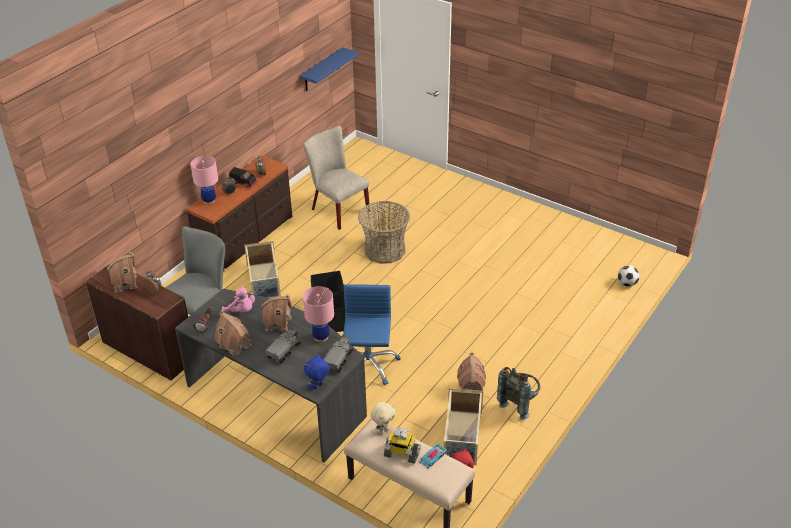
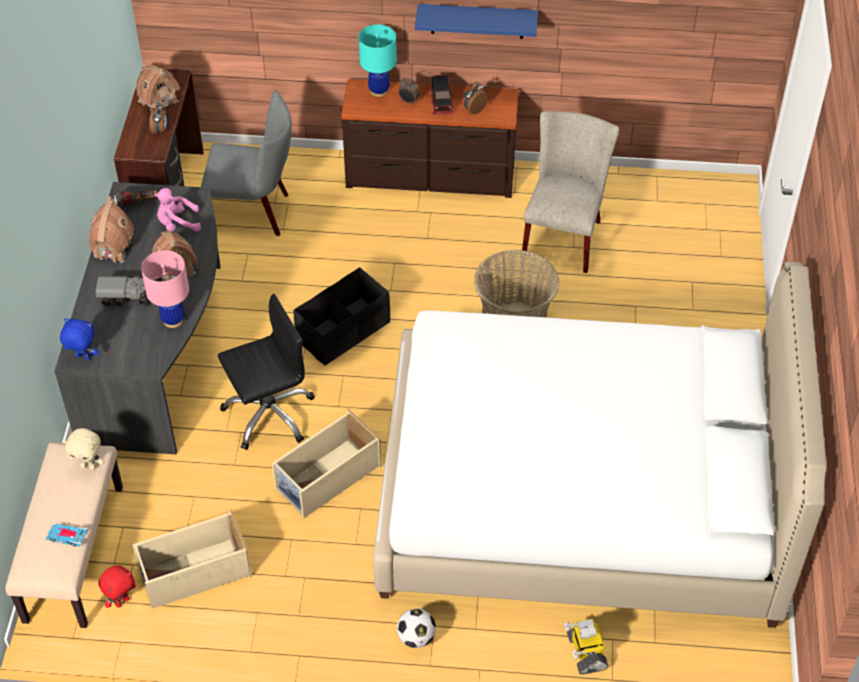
camera: 60 degrees right, 10 degrees up
pink table lamp [190,155,218,204] -> turquoise table lamp [359,24,397,97]
pink plush toy [222,287,255,312] -> pink plush toy turned 75 degrees clockwise [154,188,201,232]
beige storage box [244,241,281,299] -> beige storage box moved to [272,409,382,518]
blue shelf [300,47,359,91] -> blue shelf moved to [415,4,538,39]
toy truck [323,336,353,373] -> none
blue office chair [342,284,401,385] -> black office chair [218,294,315,450]
toy robot [384,427,421,464] -> toy robot moved to [564,619,608,675]
toy house [457,352,486,391] -> none
grey backpack [497,367,541,420] -> none
football [618,265,640,287] -> football moved to [397,608,436,648]
none -> white bed [373,262,827,628]

